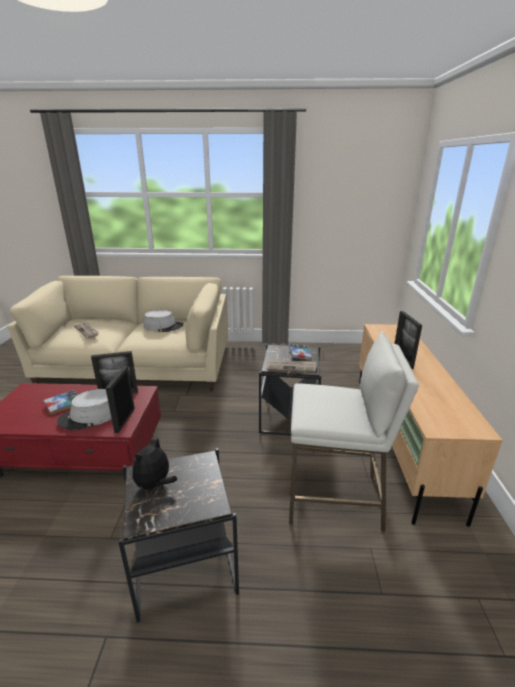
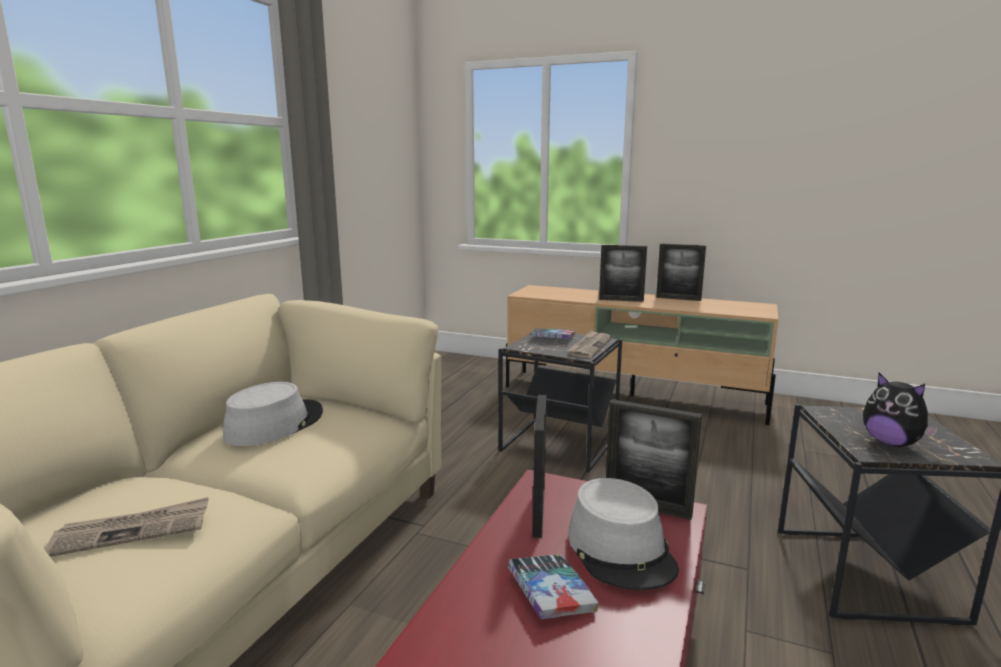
camera: 70 degrees left, 10 degrees down
white stool [289,331,419,532] -> none
none -> picture frame [656,243,706,301]

